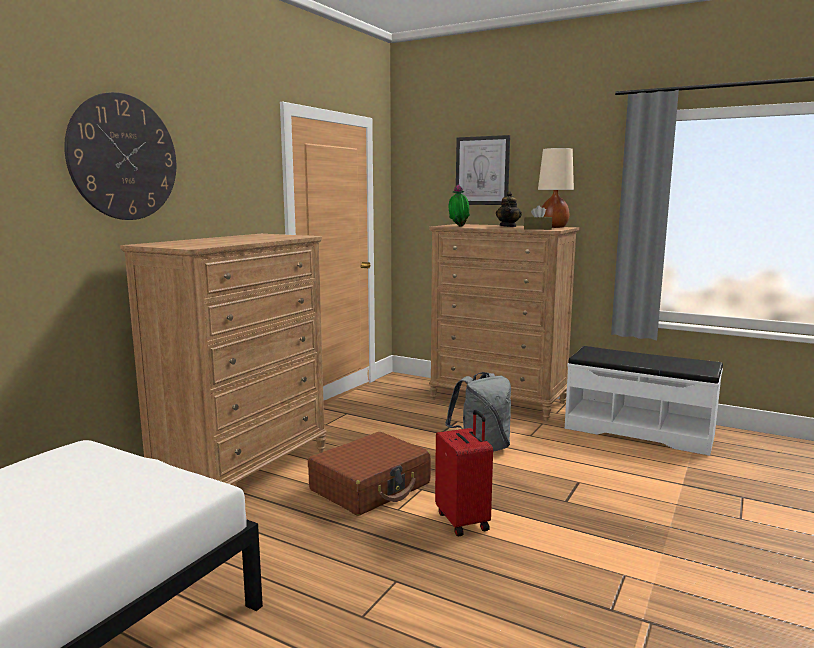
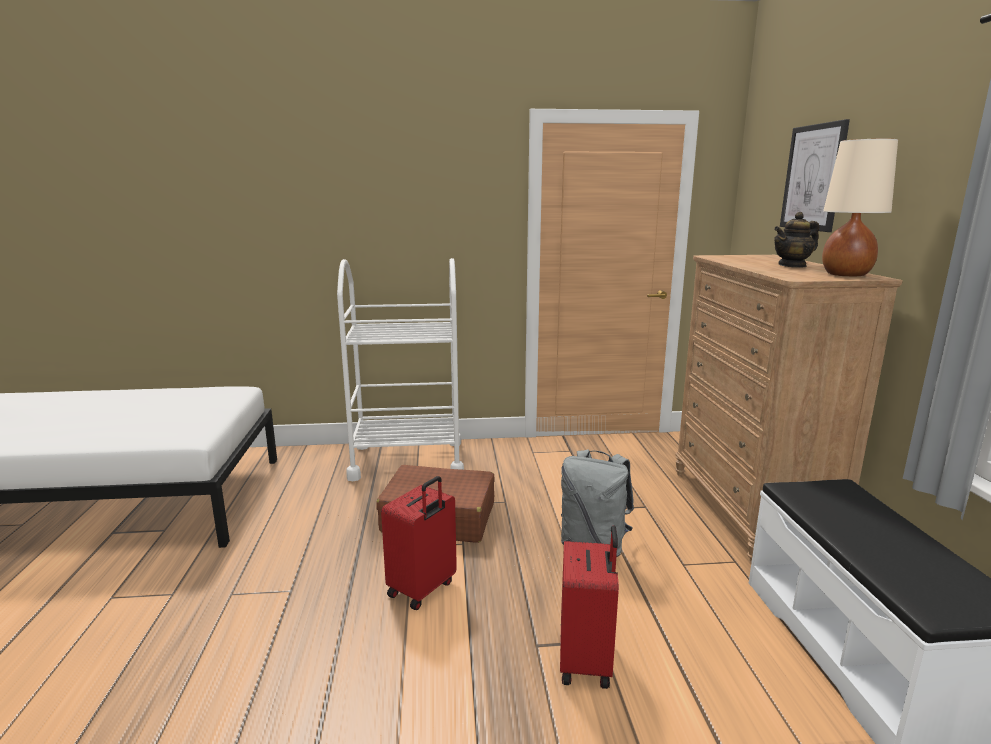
camera: 55 degrees right, 5 degrees up
wall clock [64,92,176,220] -> none
brown dresser [120,234,327,485] -> white cart [337,258,464,481]
potted plant [449,185,470,227] -> none
brown tissue box [524,205,552,230] -> none
none -> red suitcase [560,526,619,689]

